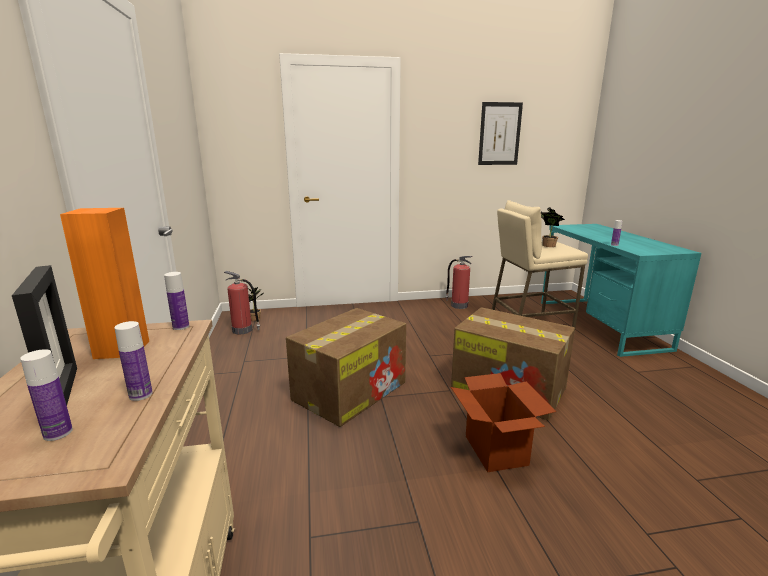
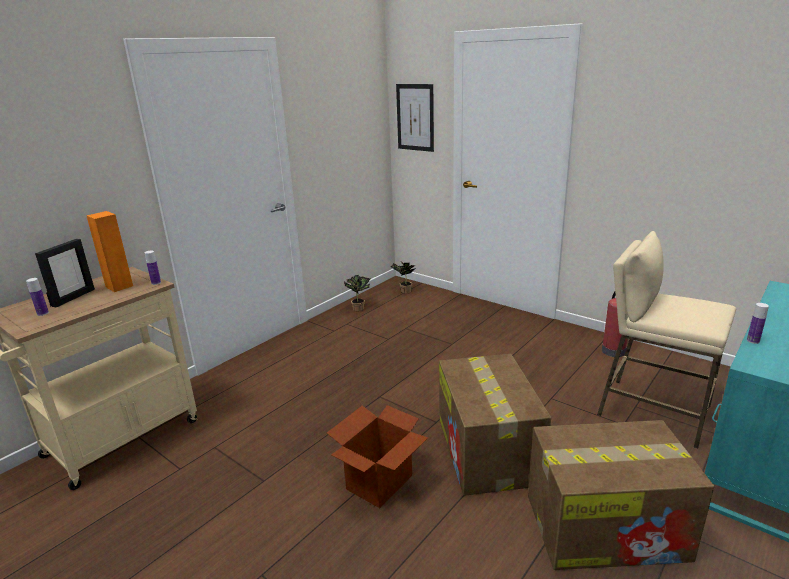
camera: 50 degrees right, 5 degrees up
bottle [114,321,153,401] -> none
fire extinguisher [224,271,260,334] -> none
cardboard box [286,308,406,427] -> cardboard box moved to [528,420,714,570]
picture [478,102,523,165] -> picture moved to [396,84,434,152]
potted plant [541,207,565,247] -> potted plant moved to [344,275,370,311]

